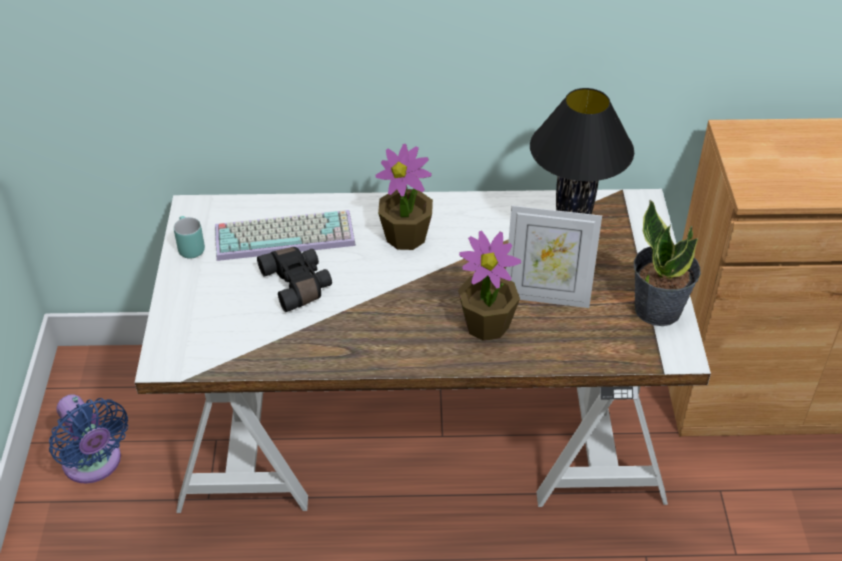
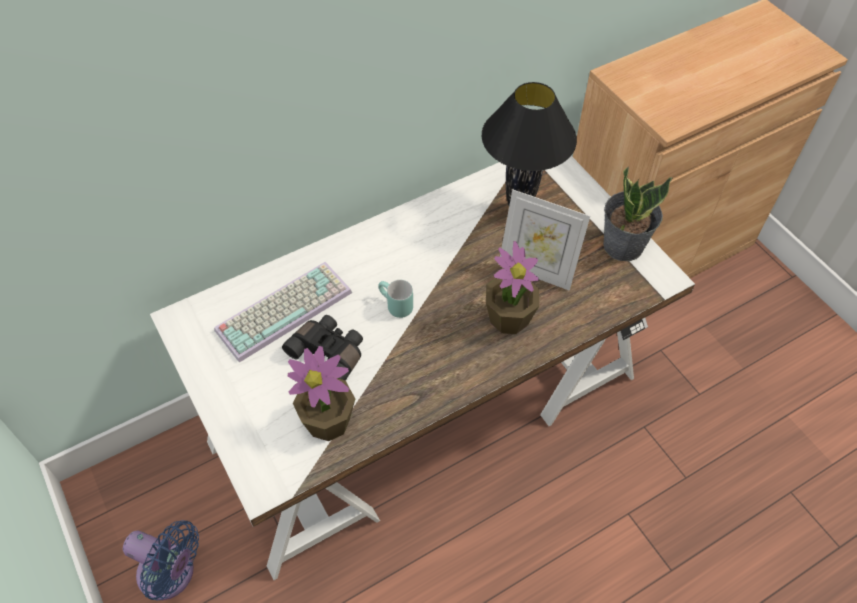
camera: 30 degrees left, 10 degrees up
turquoise mug [174,216,205,259] -> turquoise mug moved to [378,280,413,318]
potted plant [376,144,433,250] -> potted plant moved to [288,346,355,441]
picture frame [506,206,602,308] -> picture frame turned 45 degrees clockwise [498,190,590,291]

